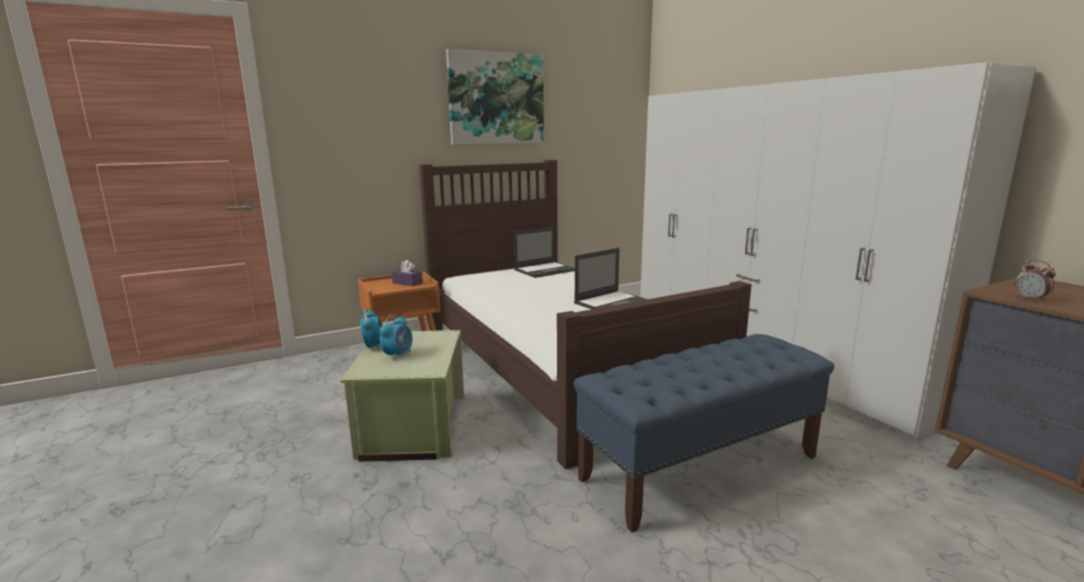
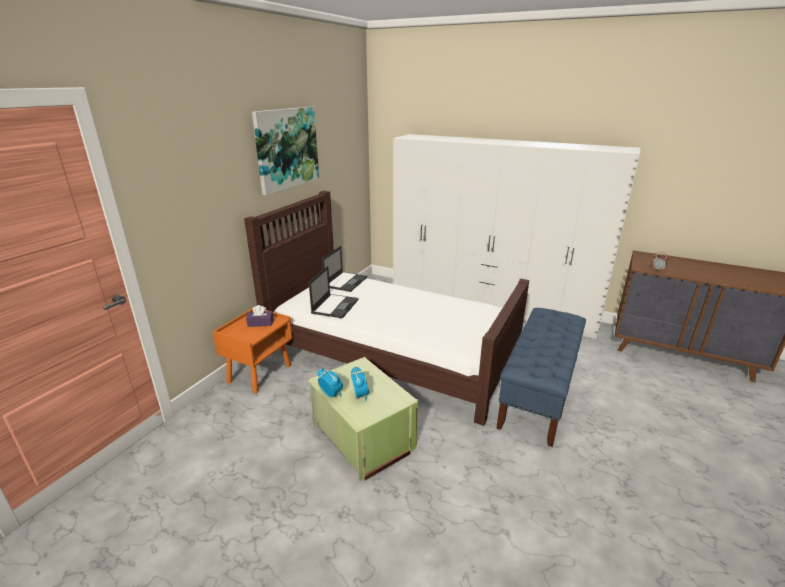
camera: 35 degrees left, 10 degrees up
laptop [574,248,647,309] -> laptop moved to [309,266,358,318]

